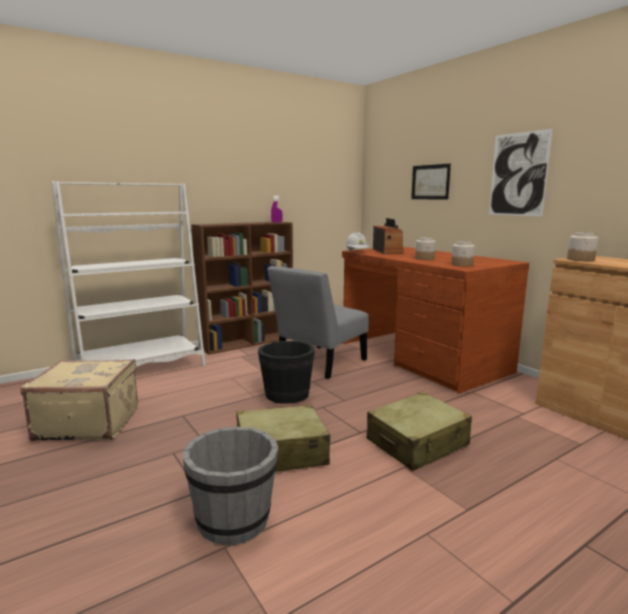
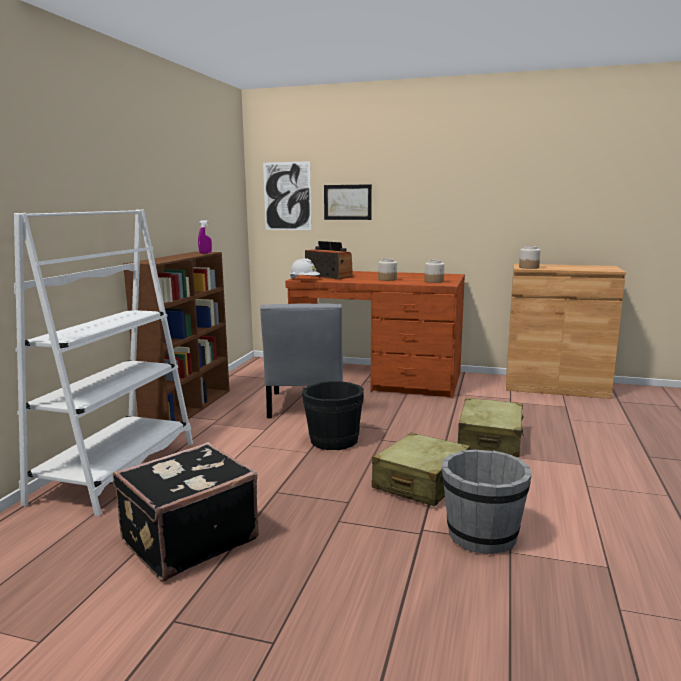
camera: 40 degrees left, 0 degrees up
beige suitcase [21,359,138,441] -> black suitcase [113,442,259,582]
picture [489,129,553,217] -> picture moved to [263,161,311,230]

